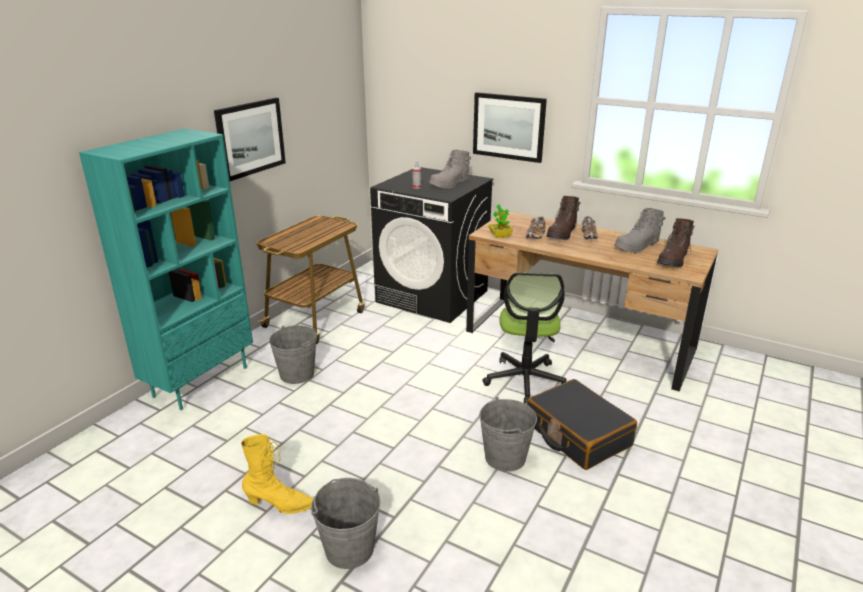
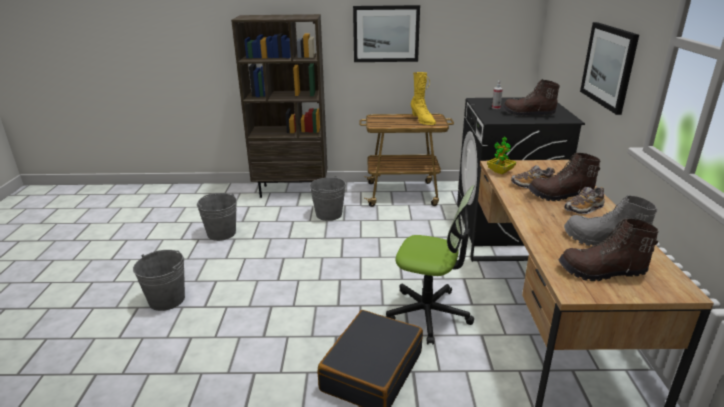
camera: 60 degrees right, 0 degrees up
turquoise bookcase [79,128,253,410] -> brown bookcase [231,14,327,198]
yellow boot [241,434,314,514] -> yellow boot moved to [411,72,436,125]
grey boot [429,150,471,189] -> brown boot [502,79,560,117]
grey bucket [479,397,537,472] -> grey bucket moved to [197,193,237,241]
office chair [482,272,567,404] -> office chair turned 135 degrees counterclockwise [386,185,475,345]

